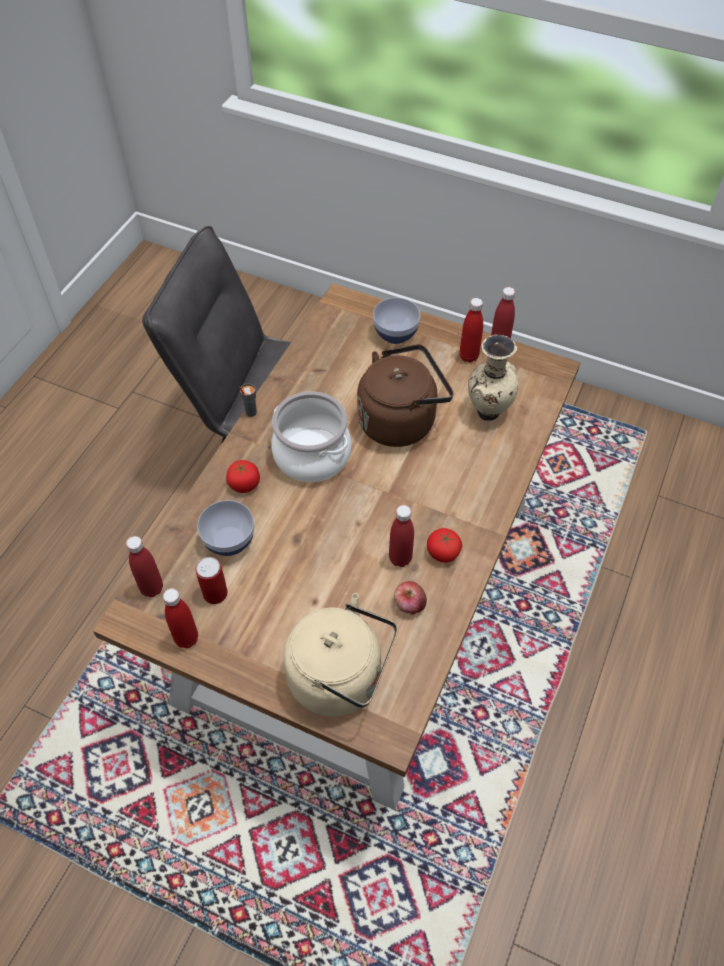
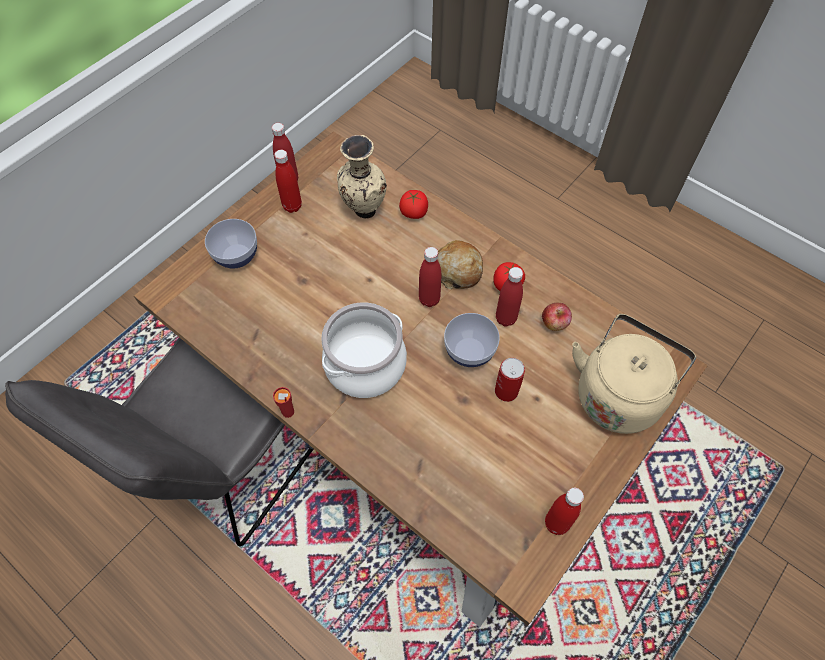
camera: 75 degrees left, 5 degrees up
red bottle [126,536,163,597] -> red bottle moved to [419,247,442,307]
can [196,557,228,604] -> can moved to [495,358,525,402]
bowl [197,500,254,556] -> bowl moved to [444,313,500,367]
tomato [226,460,260,493] -> tomato moved to [399,190,428,219]
grey cup [239,384,257,417] -> red cup [273,387,294,418]
brown kettle [357,344,454,447] -> none
none -> bread [437,240,483,290]

